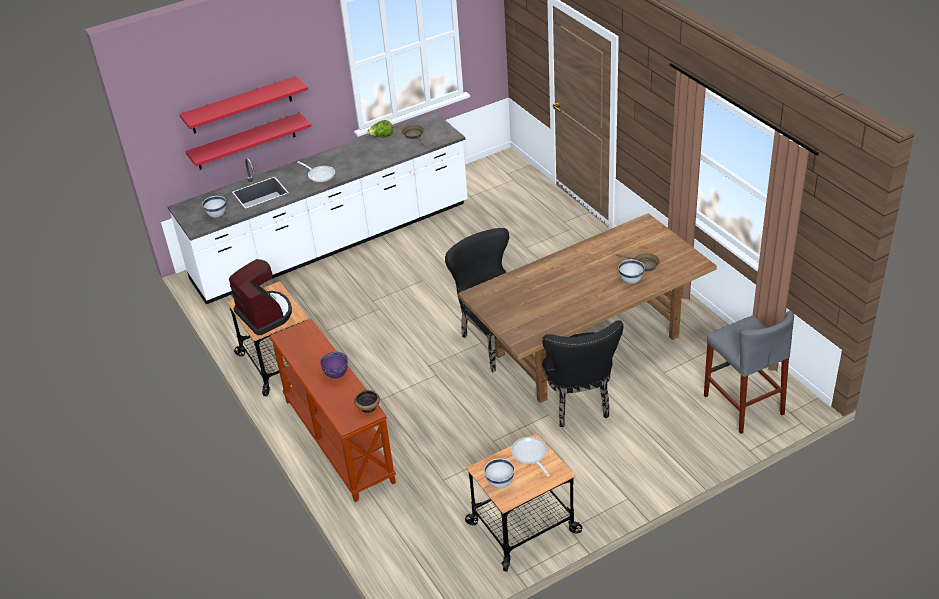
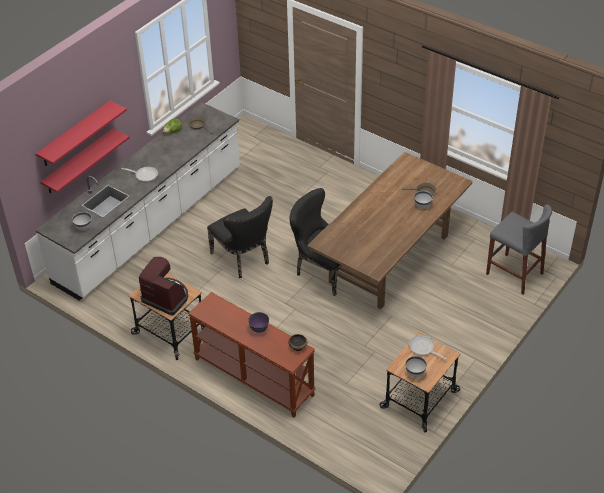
camera: 25 degrees left, 5 degrees up
black chair [542,320,623,427] -> black chair moved to [207,196,273,278]

